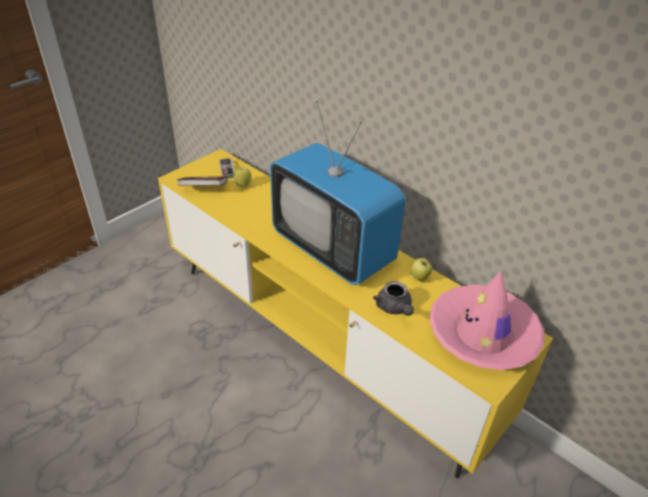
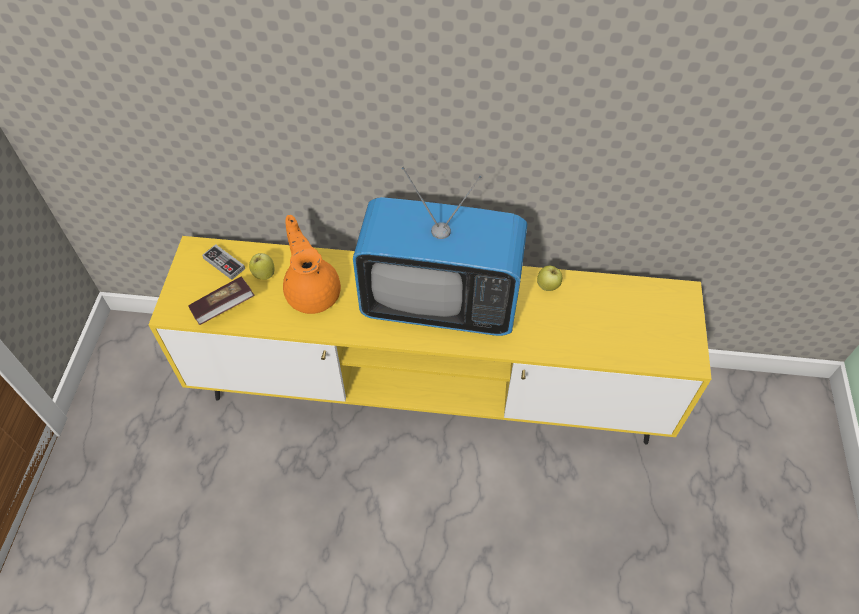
camera: 35 degrees left, 15 degrees up
grey teapot [373,281,414,316] -> none
pink hat [429,271,544,370] -> none
none -> orange teapot [283,215,341,314]

